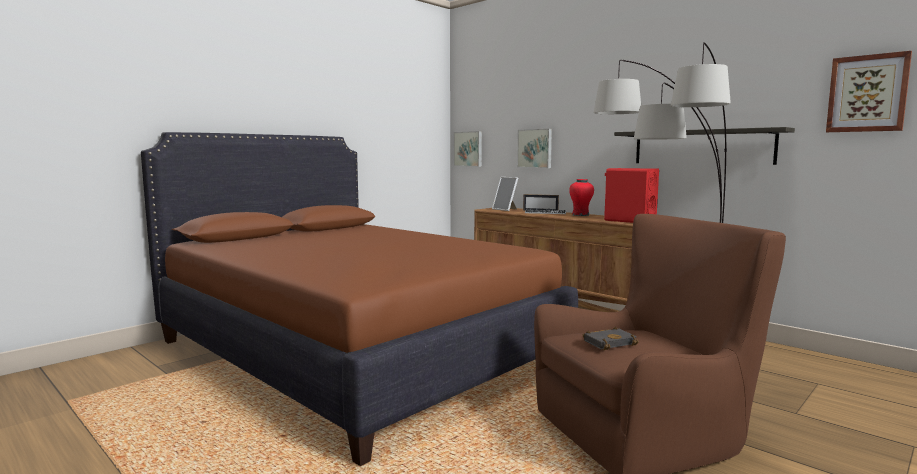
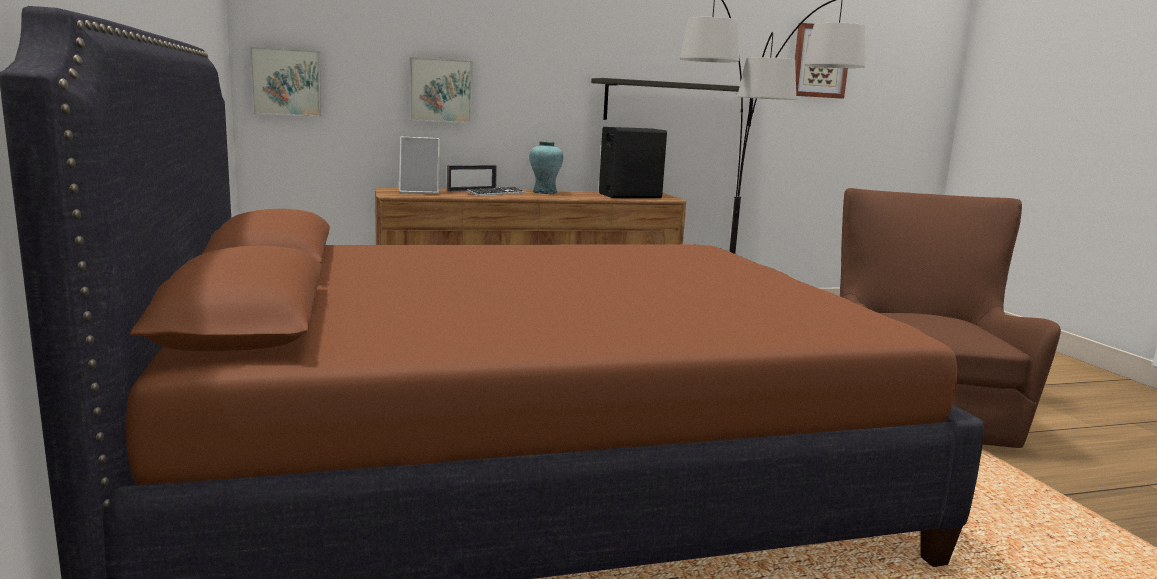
camera: 60 degrees left, 5 degrees up
red vase [569,179,594,216] -> turquoise vase [529,141,563,194]
black book [583,327,639,350] -> none
red speaker [604,168,659,223] -> black speaker [599,127,667,198]

